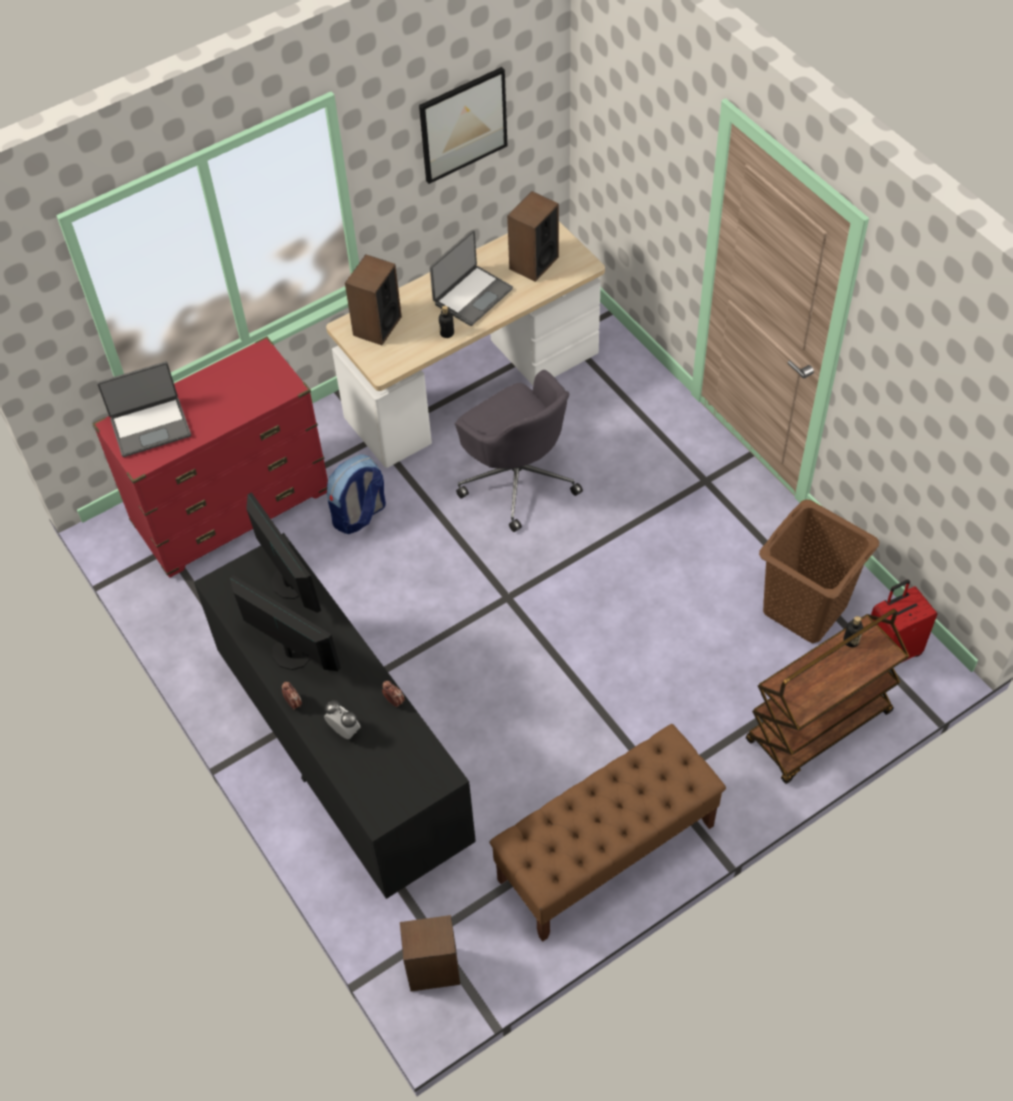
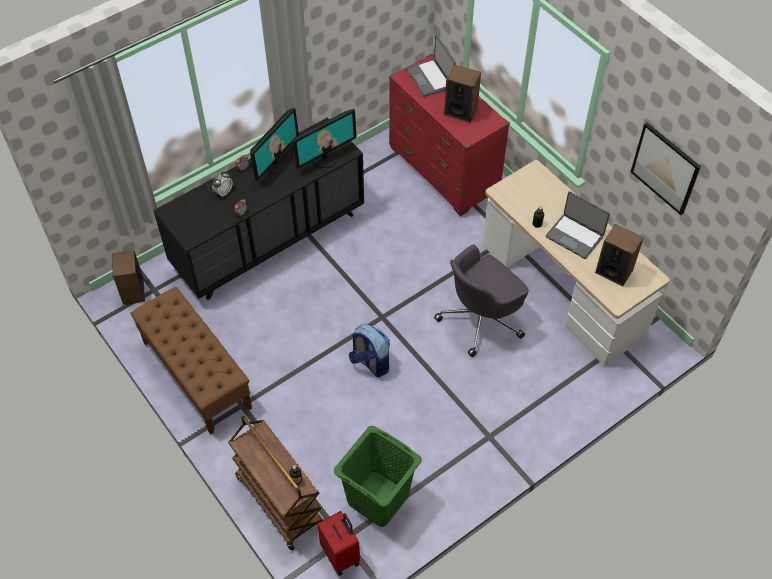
camera: 85 degrees right, 0 degrees up
backpack [327,454,386,534] -> backpack moved to [349,323,390,377]
speaker [345,254,402,345] -> speaker moved to [444,64,481,123]
brown laundry basket [759,500,879,643] -> green laundry basket [333,426,422,527]

